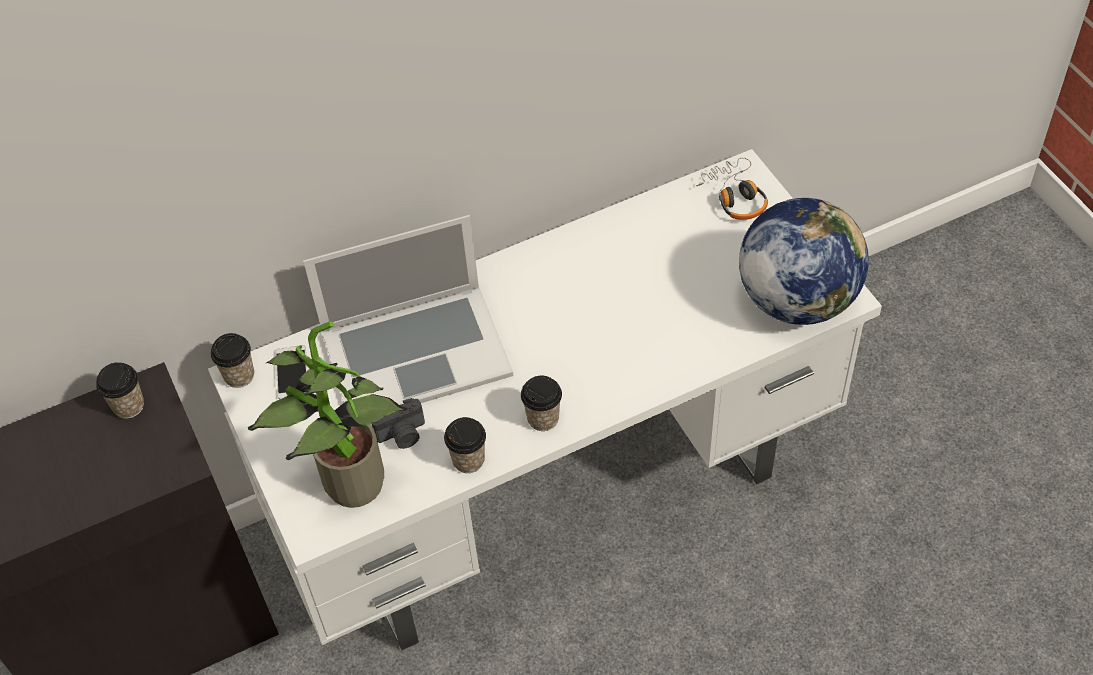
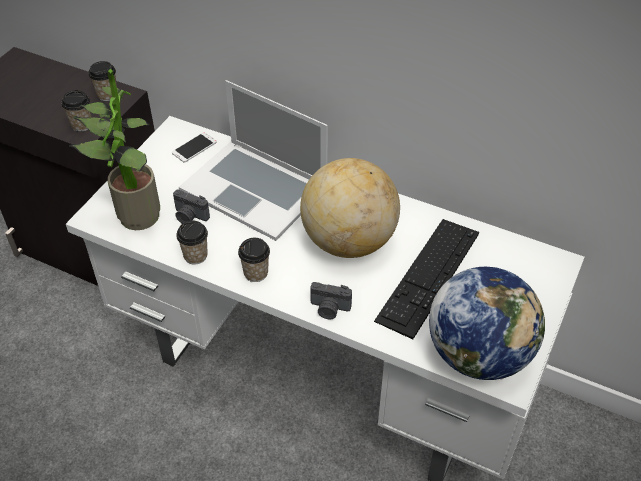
camera: 50 degrees right, 5 degrees down
cup [211,333,254,388] -> cup moved to [61,90,92,132]
headphones [696,158,768,220] -> none
none -> globe [300,158,400,258]
none -> camera [310,282,352,319]
none -> keyboard [374,219,479,339]

